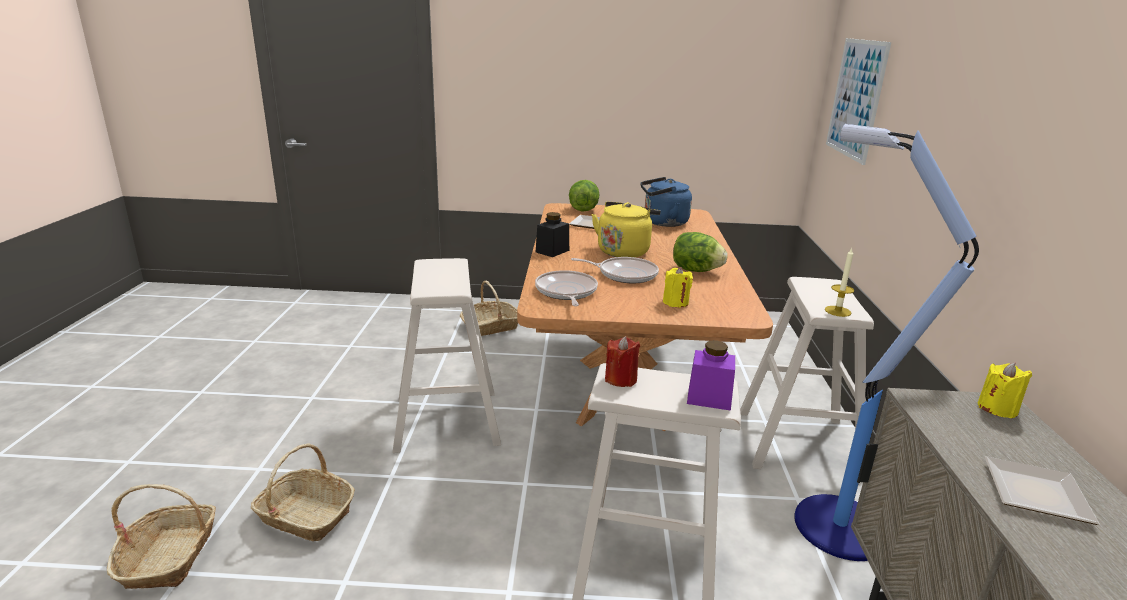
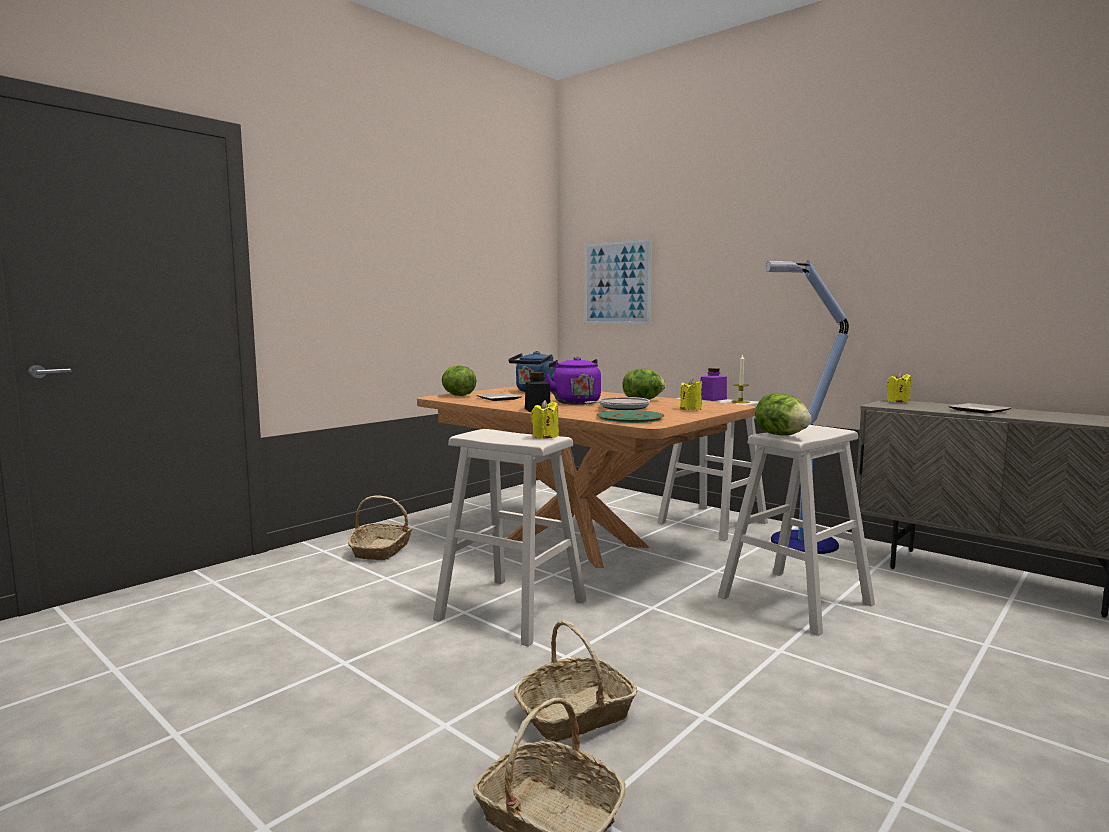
camera: 50 degrees left, 15 degrees down
frying pan [535,270,598,306] -> green plate [596,410,665,423]
yellow kettle [592,202,661,257] -> purple kettle [545,356,601,405]
red candle [605,336,640,387] -> lettuce [755,393,812,436]
purple jar [687,340,735,411] -> purple jar moved to [700,368,727,401]
none -> yellow candle [531,400,559,439]

